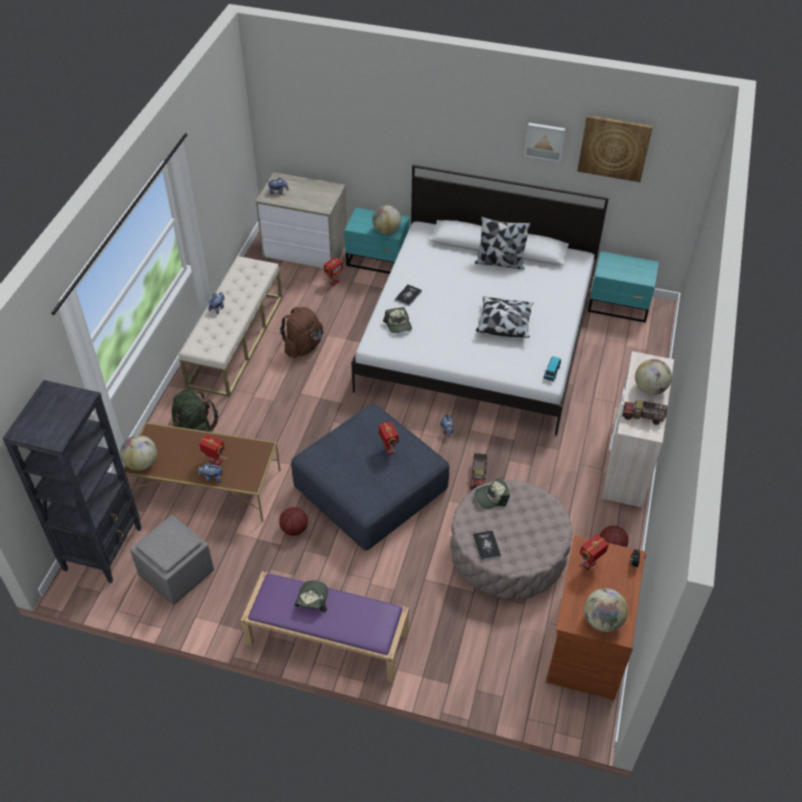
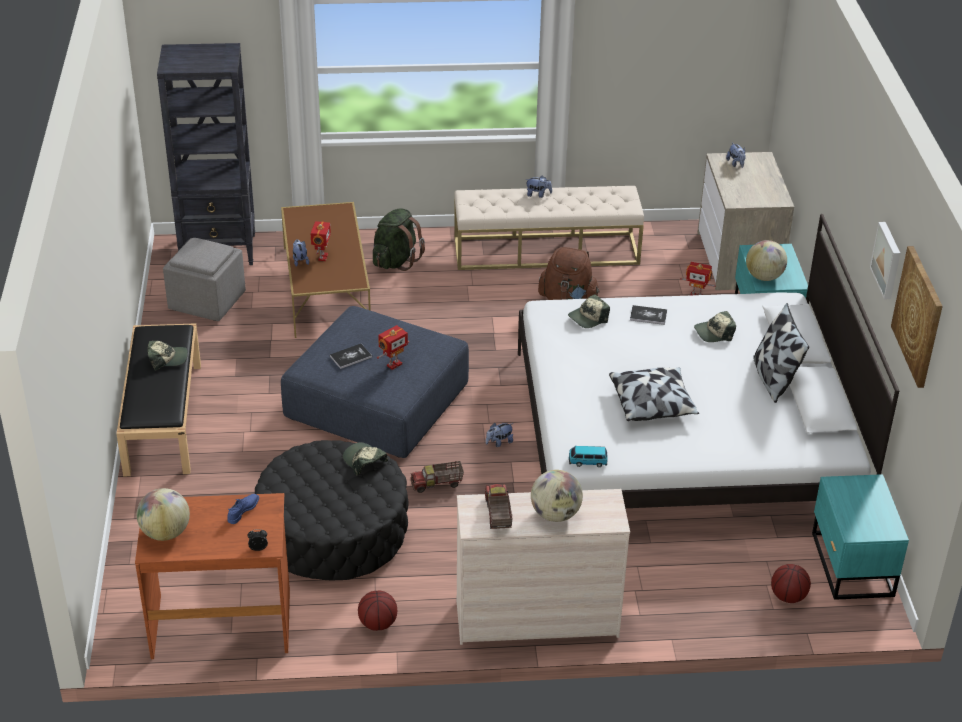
camera: 70 degrees right, 10 degrees down
globe [120,435,157,471] -> none
purple bench [241,571,409,683] -> black bench [116,323,201,477]
basketball [279,507,308,536] -> basketball moved to [771,564,811,603]
beige ottoman [450,479,573,600] -> black ottoman [255,440,408,580]
book [473,530,501,560] -> book moved to [330,344,372,369]
toy robot [579,534,609,570] -> blue shoe [227,494,259,524]
none -> cap [694,311,736,342]

